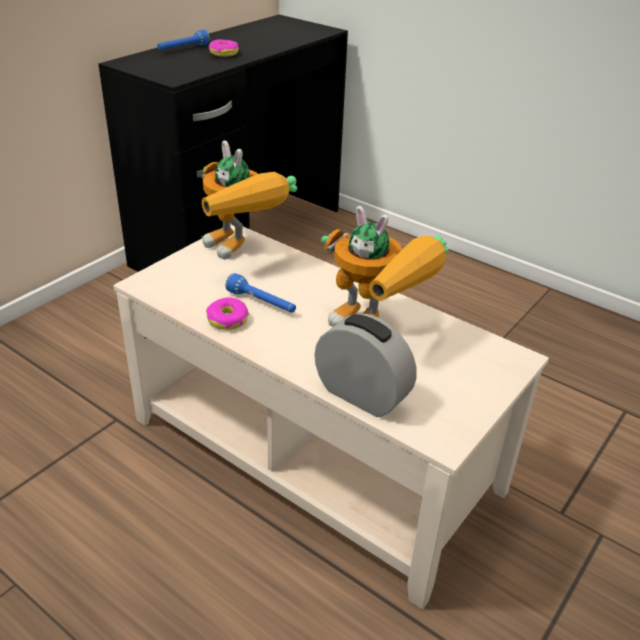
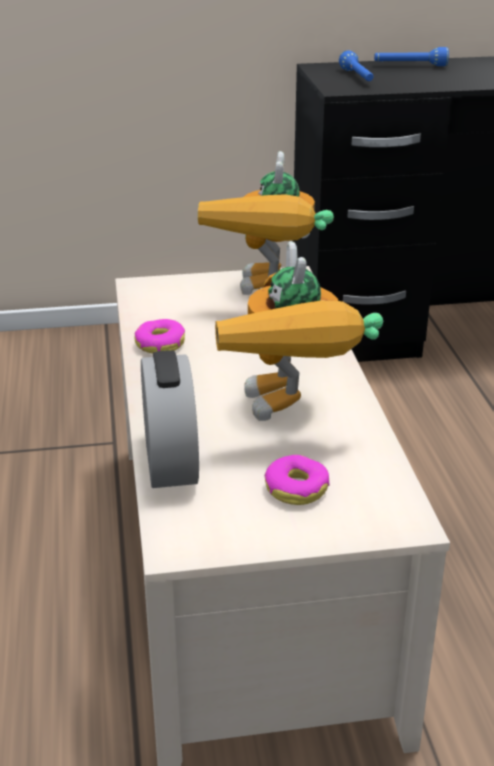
camera: 45 degrees right, 5 degrees down
donut [209,39,239,57] -> donut moved to [265,455,329,505]
blue flashlight [226,273,296,313] -> blue flashlight moved to [339,50,374,81]

